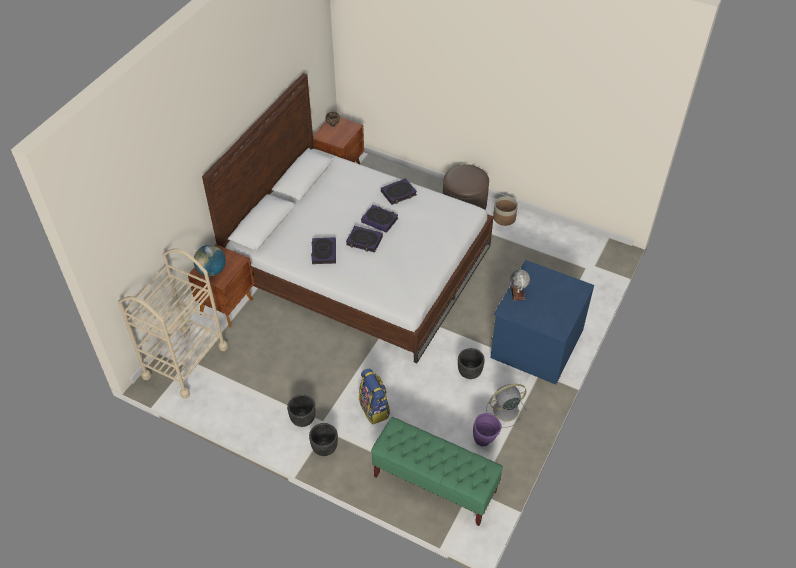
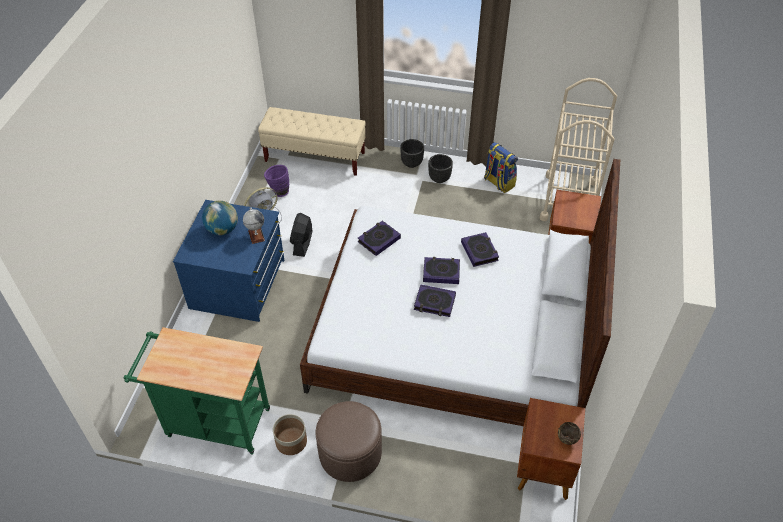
camera: 165 degrees right, 0 degrees up
globe [194,245,226,277] -> globe moved to [202,200,238,235]
backpack [359,369,390,424] -> backpack moved to [484,142,518,193]
green bench [371,417,503,526] -> beige bench [258,107,366,176]
book [381,178,417,205] -> book moved to [358,221,401,256]
black planter [458,348,485,379] -> black fan [290,213,313,257]
none -> green cart [124,327,270,454]

